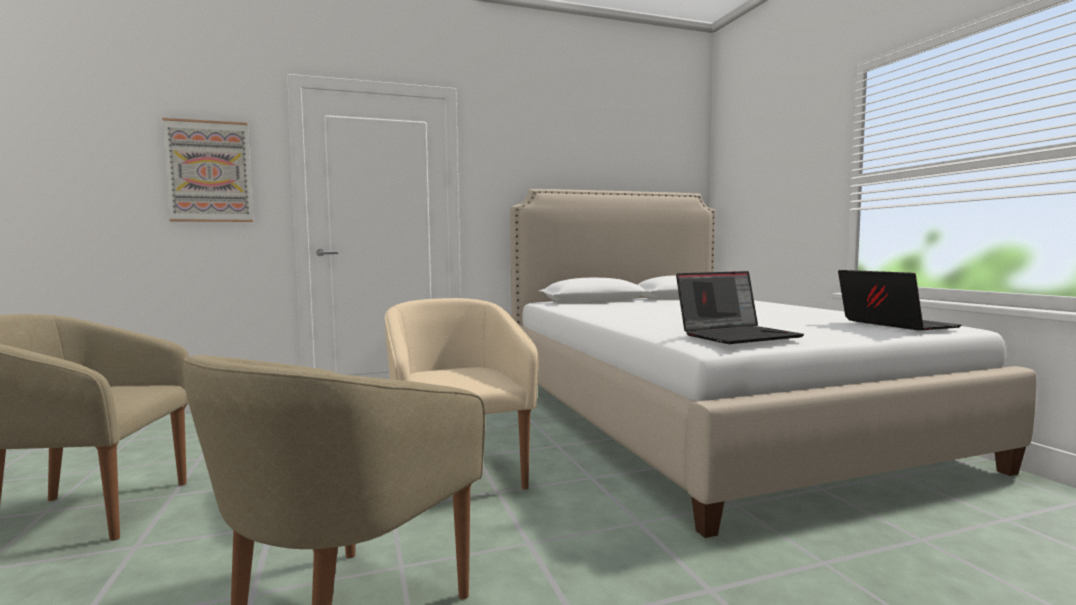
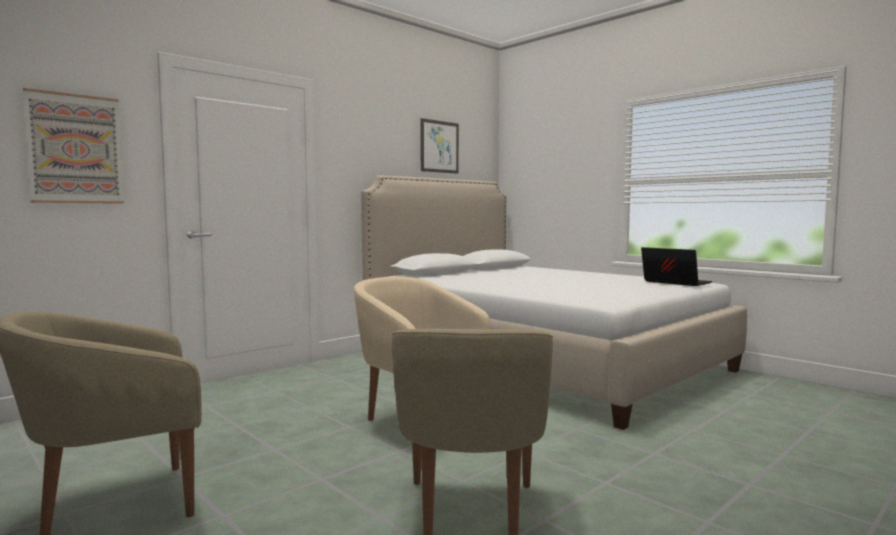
camera: 25 degrees left, 0 degrees up
laptop [676,271,804,344] -> none
none -> picture [420,118,459,174]

